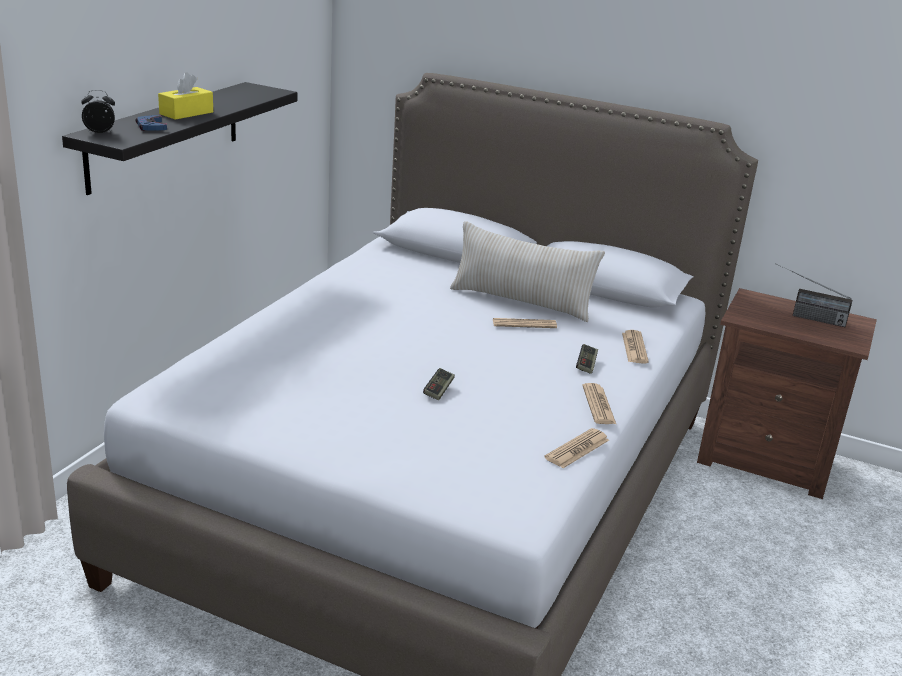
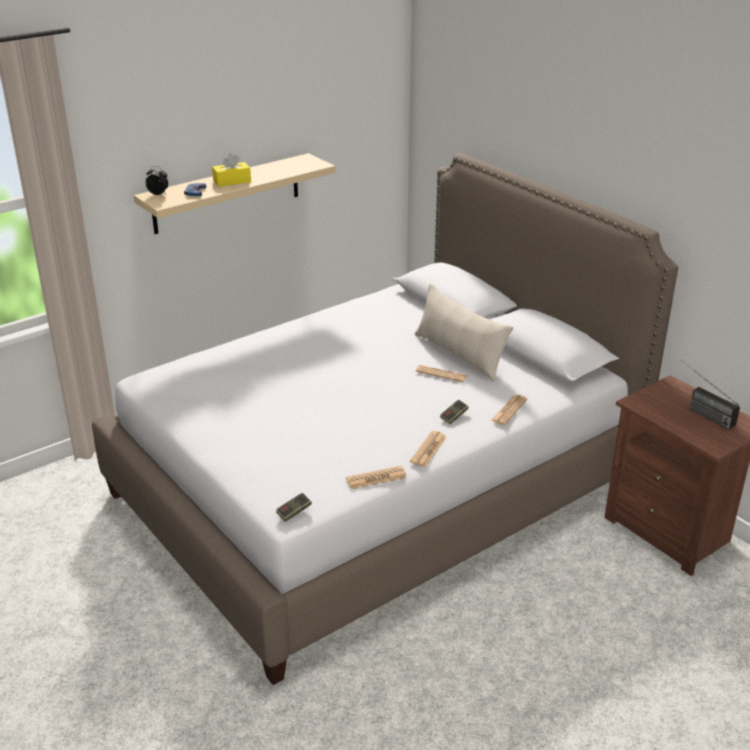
camera: 30 degrees right, 5 degrees up
black shelf [62,82,297,195] -> beige shelf [134,153,335,234]
game controller [423,368,455,400] -> game controller moved to [276,493,312,522]

